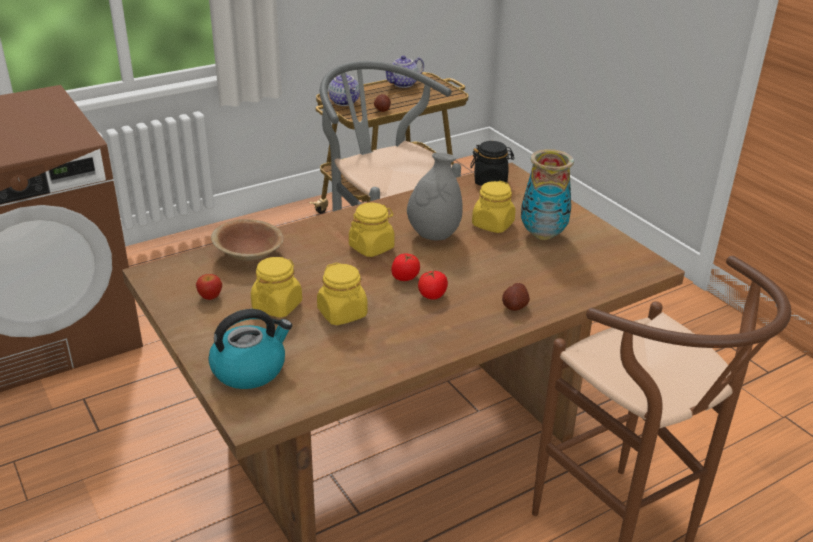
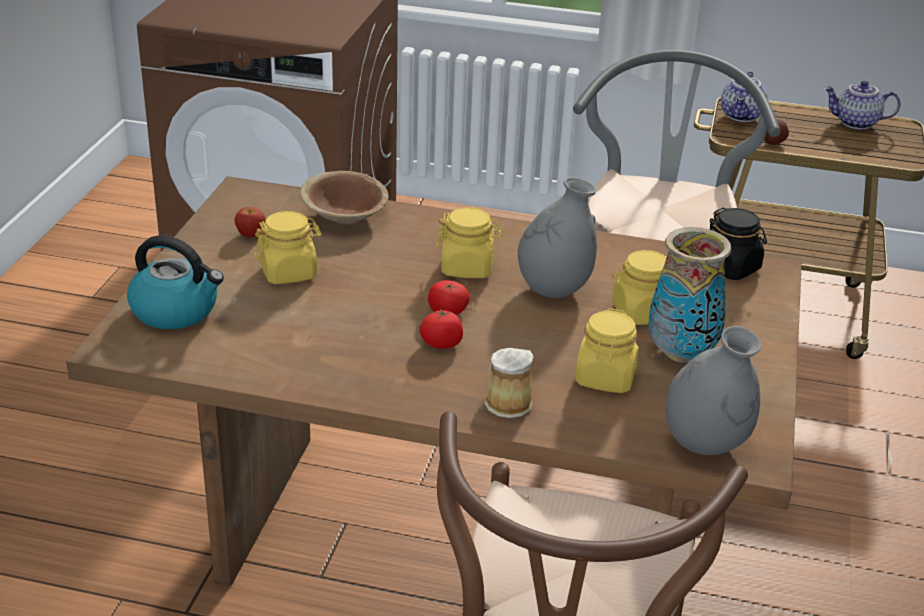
camera: 45 degrees right, 0 degrees up
yellow jar [317,262,368,325] -> yellow jar moved to [575,308,639,393]
potato [502,283,530,311] -> mug [484,348,534,418]
none -> grey vase [666,326,761,455]

